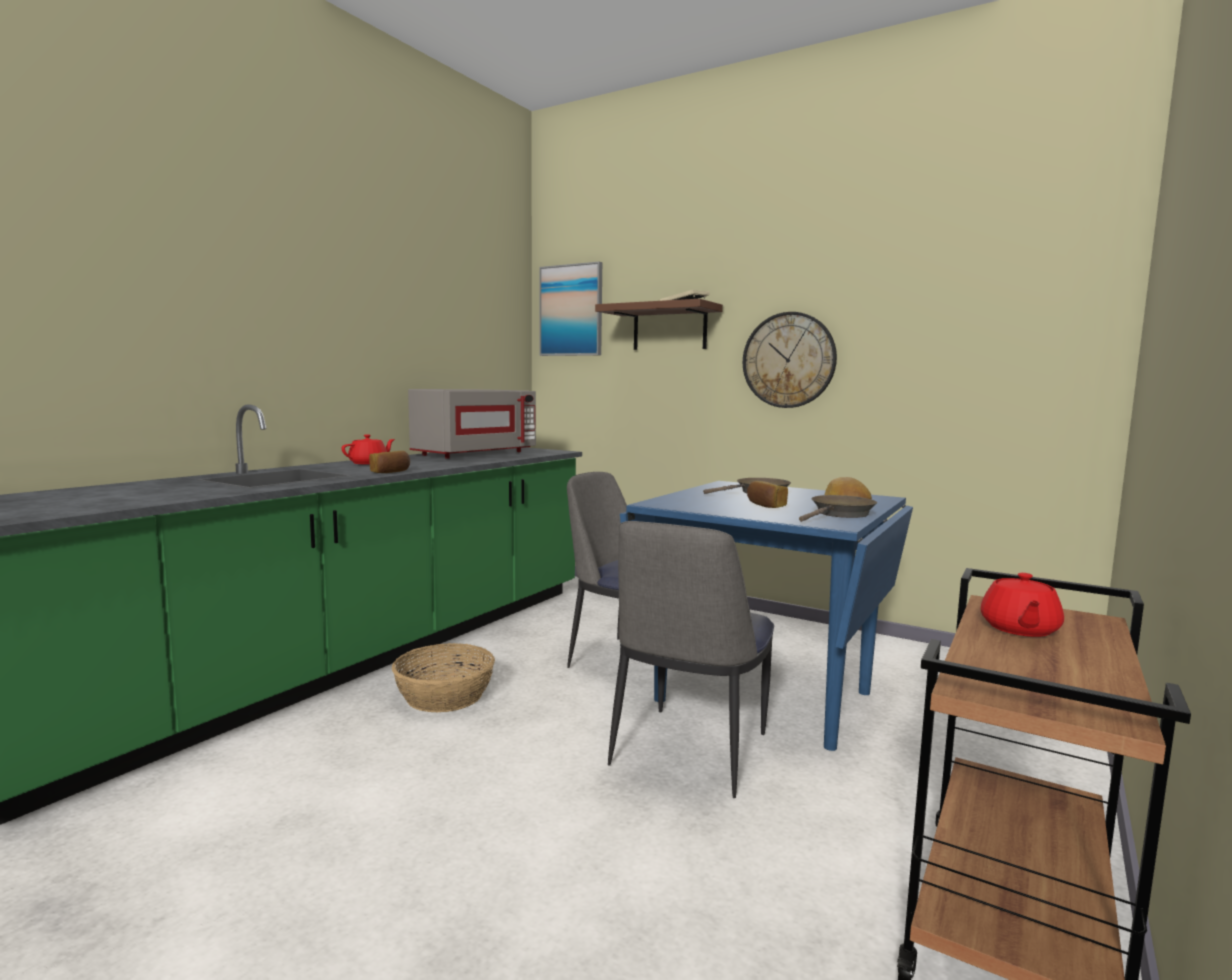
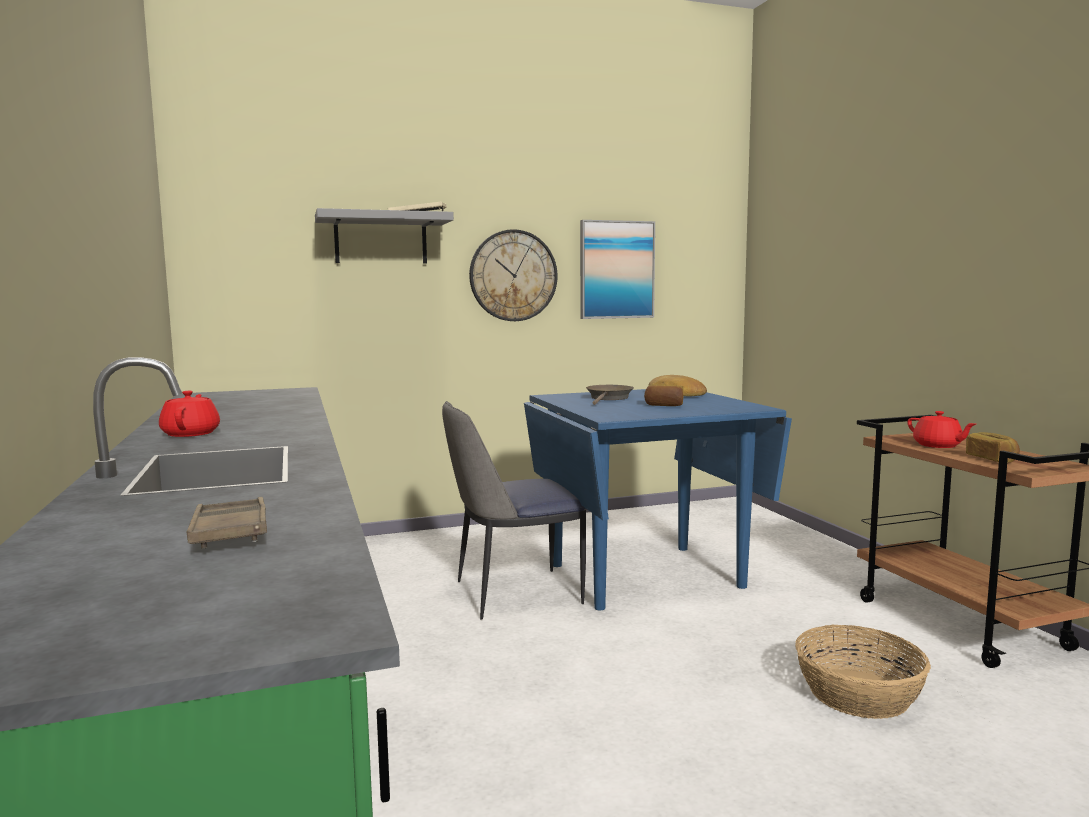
camera: 50 degrees left, 0 degrees up
bread [369,451,410,473] -> bread moved to [966,432,1020,463]
basket [392,643,495,712] -> basket moved to [795,625,931,719]
grey microwave [408,389,536,458] -> none
picture [539,262,602,356] -> picture moved to [580,220,655,319]
brown shelf [595,299,723,350] -> grey shelf [315,208,454,263]
chair [608,521,774,798] -> none
brown frying pan [799,495,877,522] -> none
none -> brown tray [186,497,267,548]

